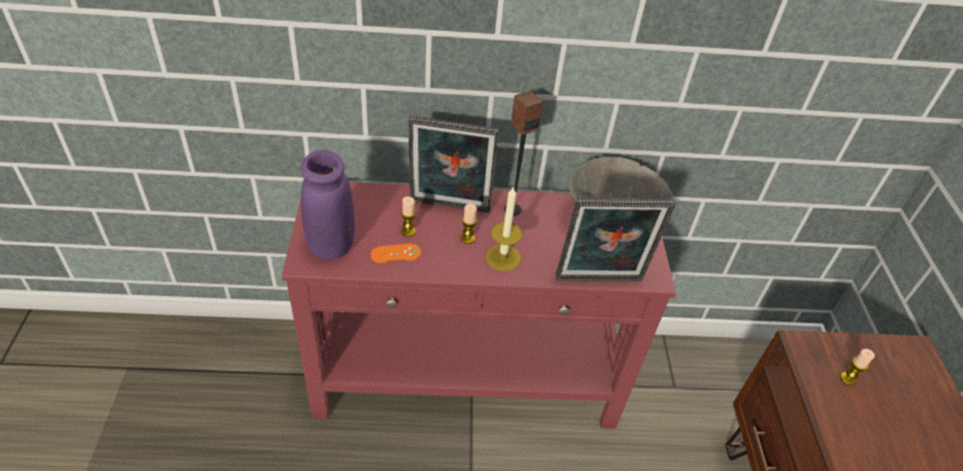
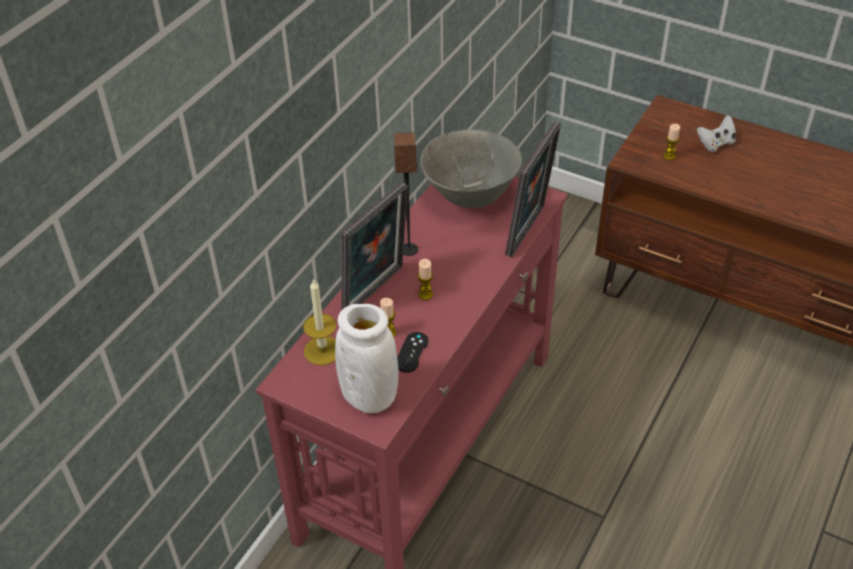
camera: 55 degrees left, 0 degrees up
purple vase [301,150,355,260] -> white vase [335,304,398,413]
orange game controller [371,244,421,263] -> black game controller [397,332,428,373]
candle [486,186,522,271] -> candle moved to [303,278,336,365]
none -> white game controller [697,115,737,152]

